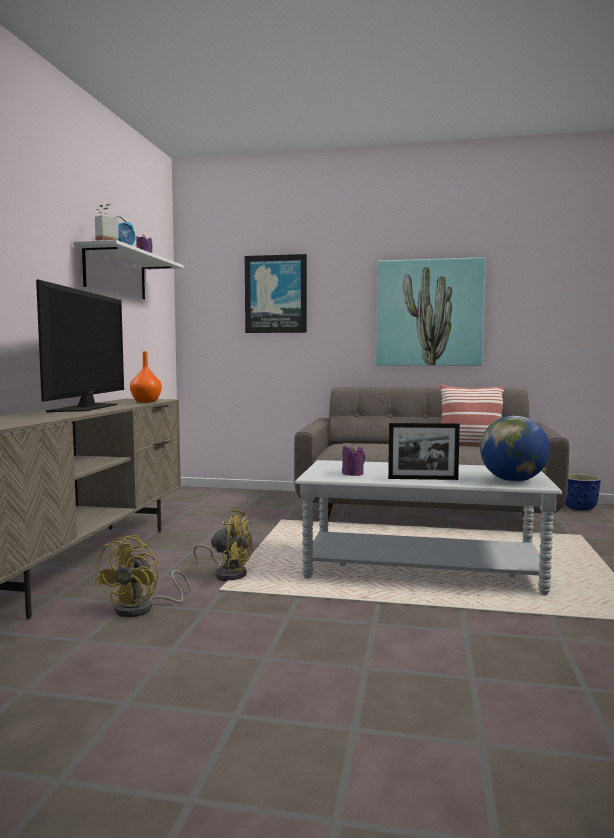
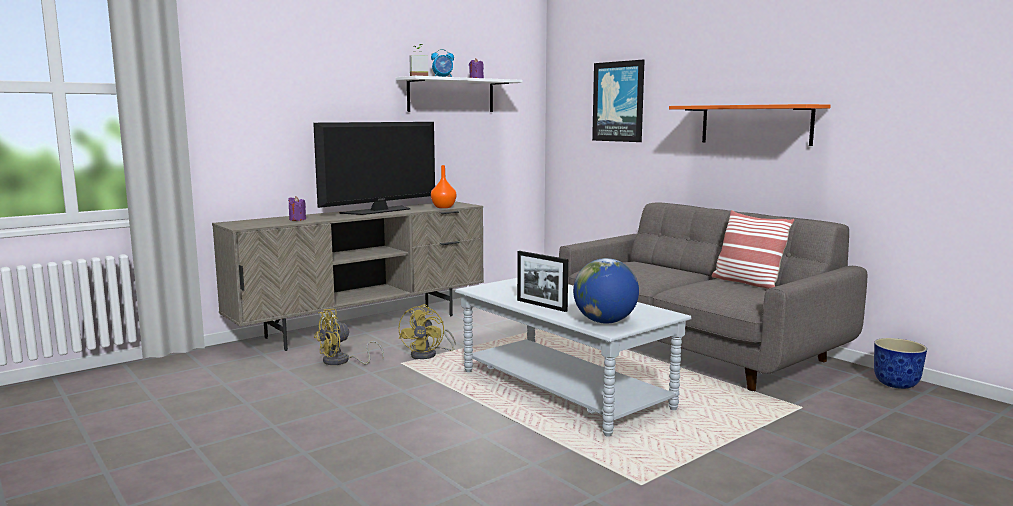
camera: 40 degrees right, 5 degrees up
yellow fan [193,509,252,581] -> yellow fan turned 45 degrees clockwise [399,304,456,359]
purple candle [342,444,365,476] -> purple candle moved to [288,196,306,221]
picture [376,257,486,366] -> orange shelf [669,104,831,146]

